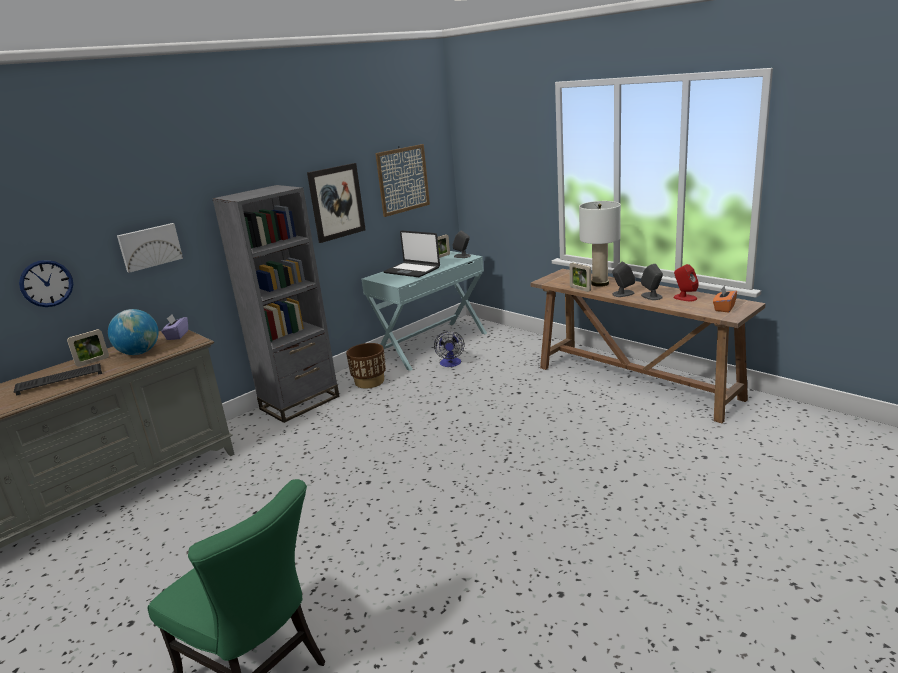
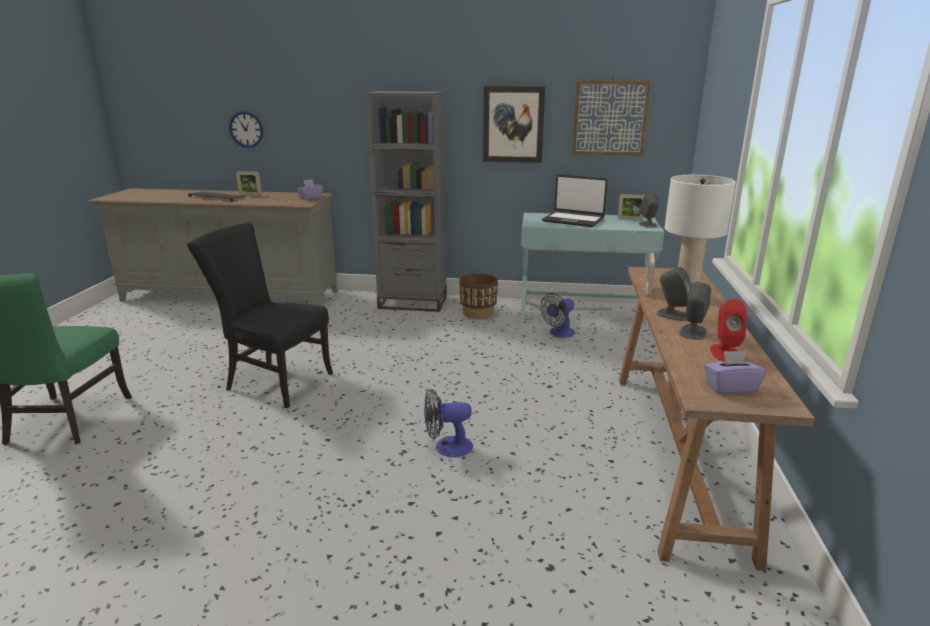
camera: 50 degrees right, 0 degrees up
globe [108,309,159,355] -> none
picture [117,223,183,273] -> none
laptop [383,230,440,277] -> laptop turned 60 degrees counterclockwise [542,175,608,227]
orange tissue box [713,285,737,313] -> purple tissue box [704,351,766,394]
none -> black chair [186,222,333,408]
none -> fan [424,389,473,457]

